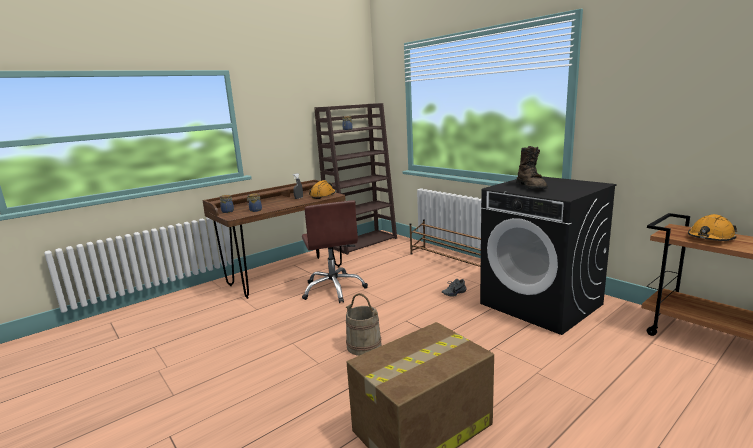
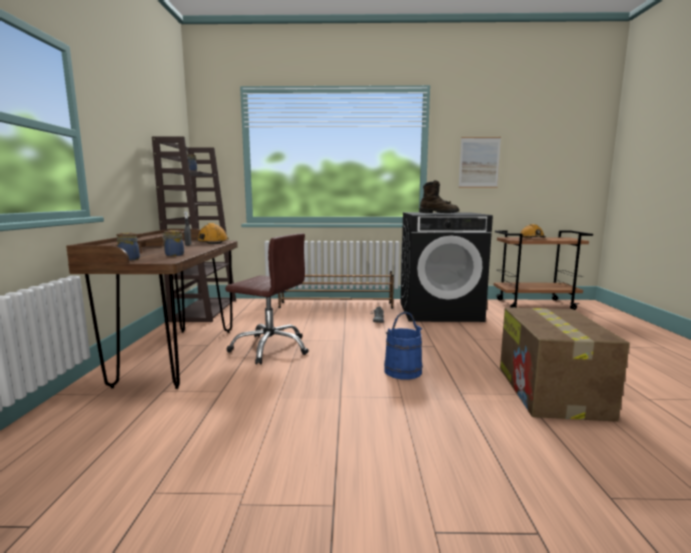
camera: 50 degrees left, 5 degrees down
beige bucket [346,293,382,356] -> blue bucket [384,311,423,380]
none -> picture [458,137,501,188]

